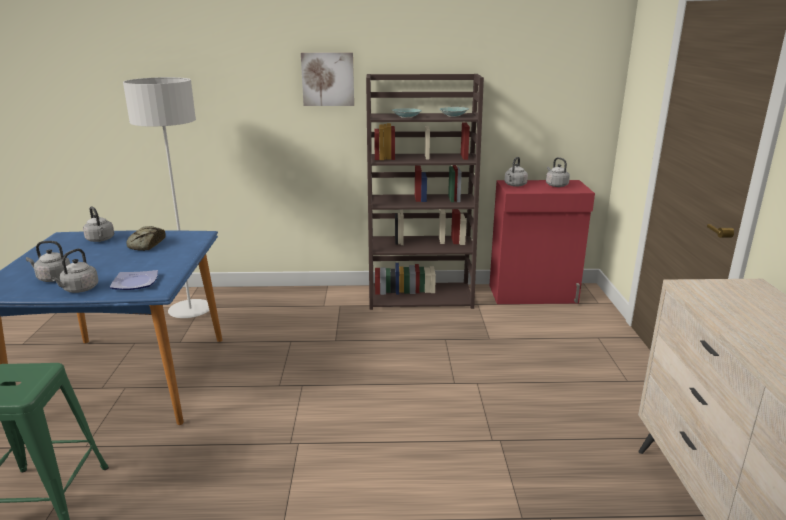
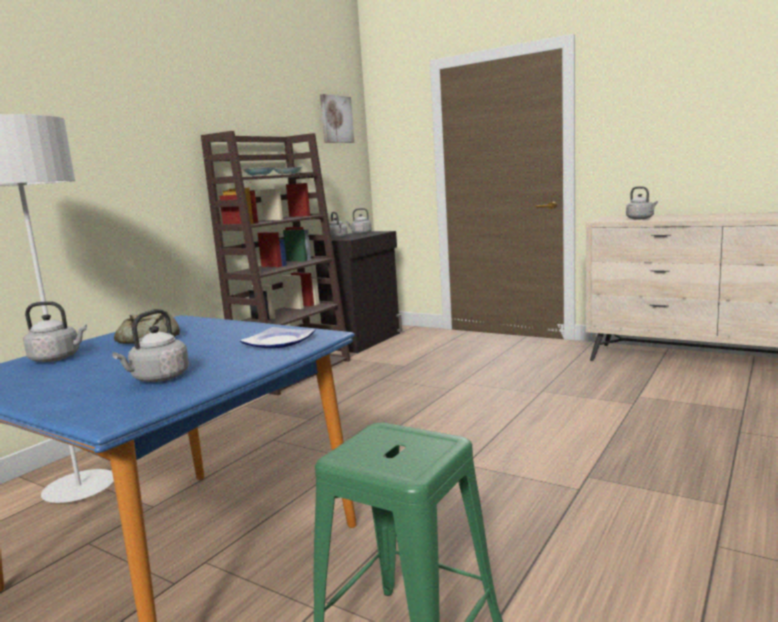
camera: 55 degrees left, 10 degrees down
grey kettle [51,249,98,293] -> grey kettle moved to [626,186,658,220]
picture [301,52,354,106] -> picture moved to [320,94,354,143]
red cabinet [489,180,595,304] -> black cabinet [313,231,402,353]

